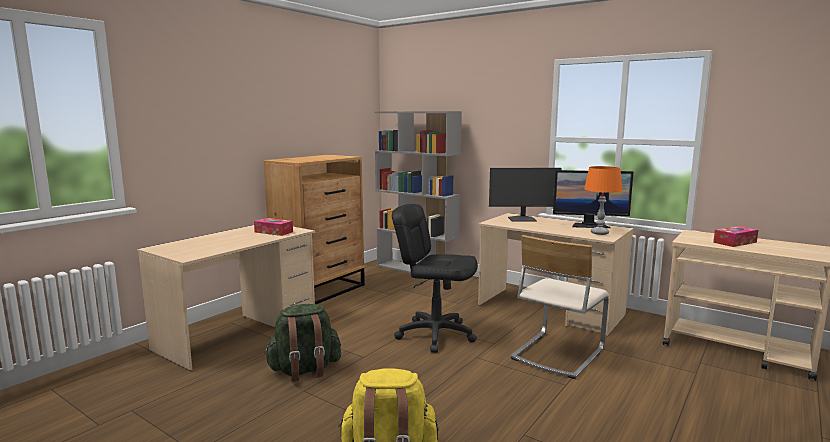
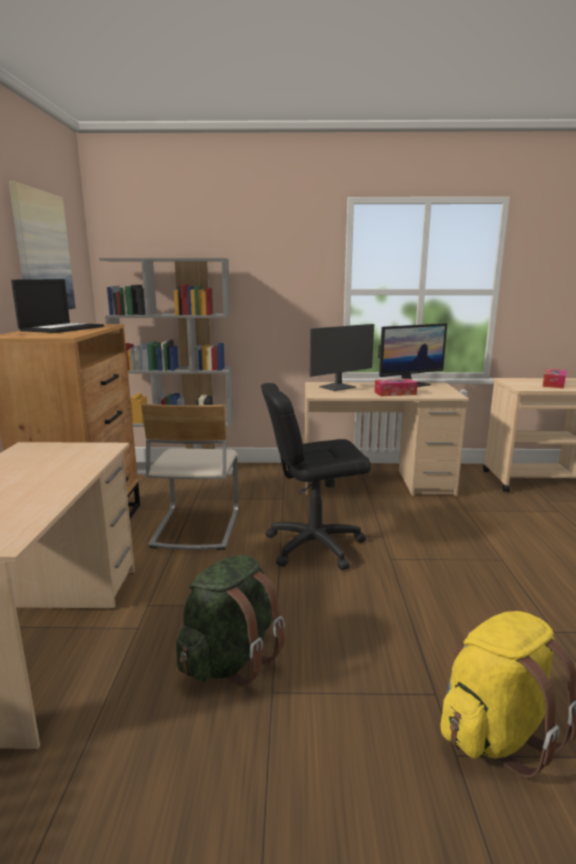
camera: 35 degrees left, 5 degrees up
tissue box [254,218,293,236] -> tissue box moved to [374,379,418,396]
beige chair [510,235,609,379] -> beige chair moved to [141,404,238,550]
orange table lamp [584,166,623,235] -> none
none -> picture [9,181,76,310]
none -> laptop [11,279,104,333]

